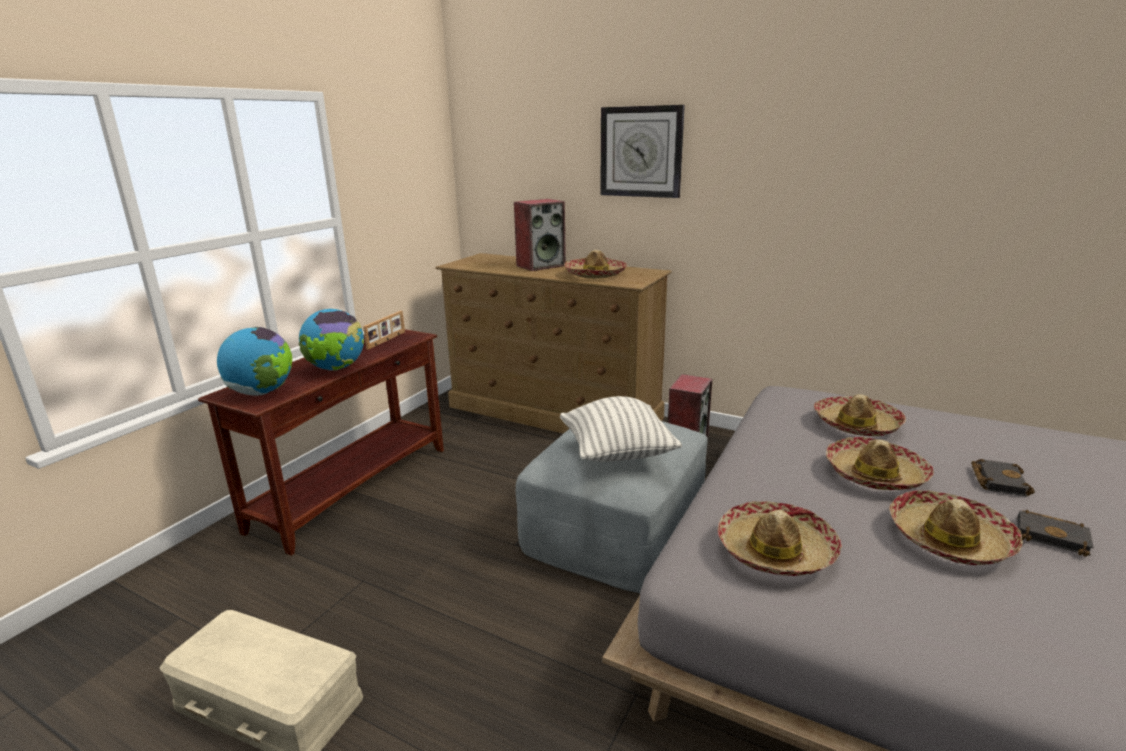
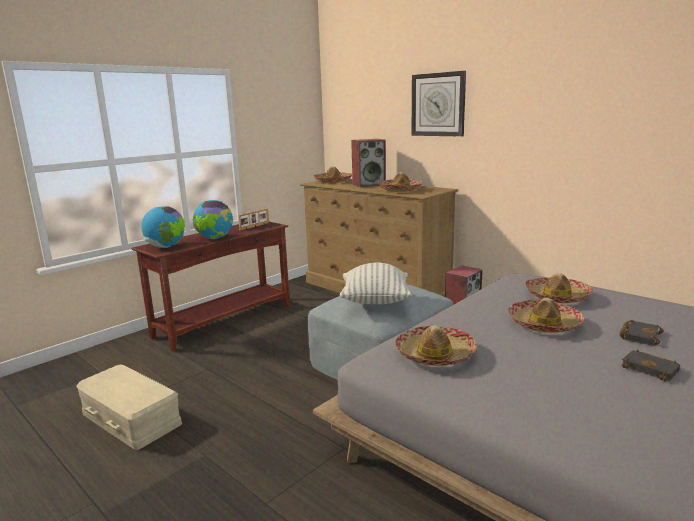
camera: 15 degrees right, 5 degrees down
hat [889,490,1023,565] -> hat moved to [314,166,352,183]

